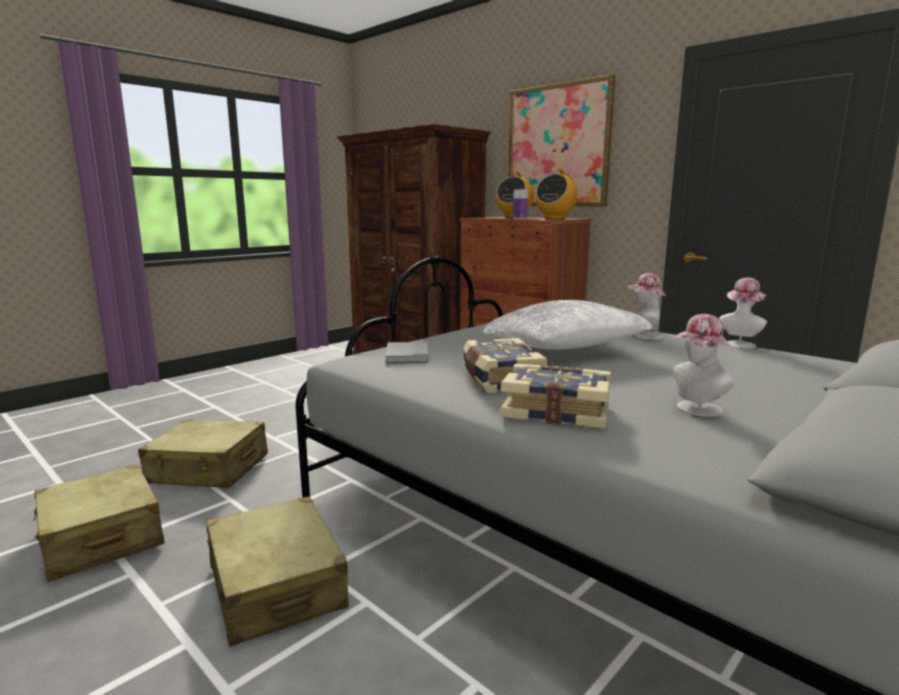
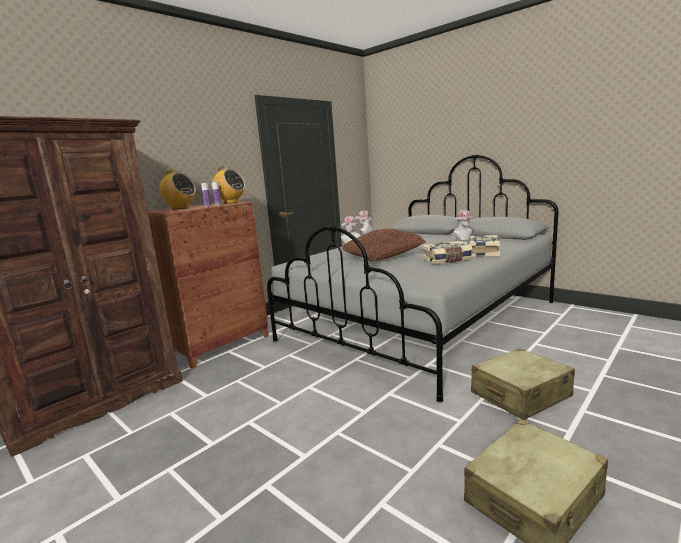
camera: 90 degrees left, 0 degrees up
beige suitcase [138,419,268,488] -> none
grey book [385,342,428,363] -> none
white pillow [484,300,652,350] -> brown pillow [342,229,426,262]
picture [508,74,615,207] -> none

